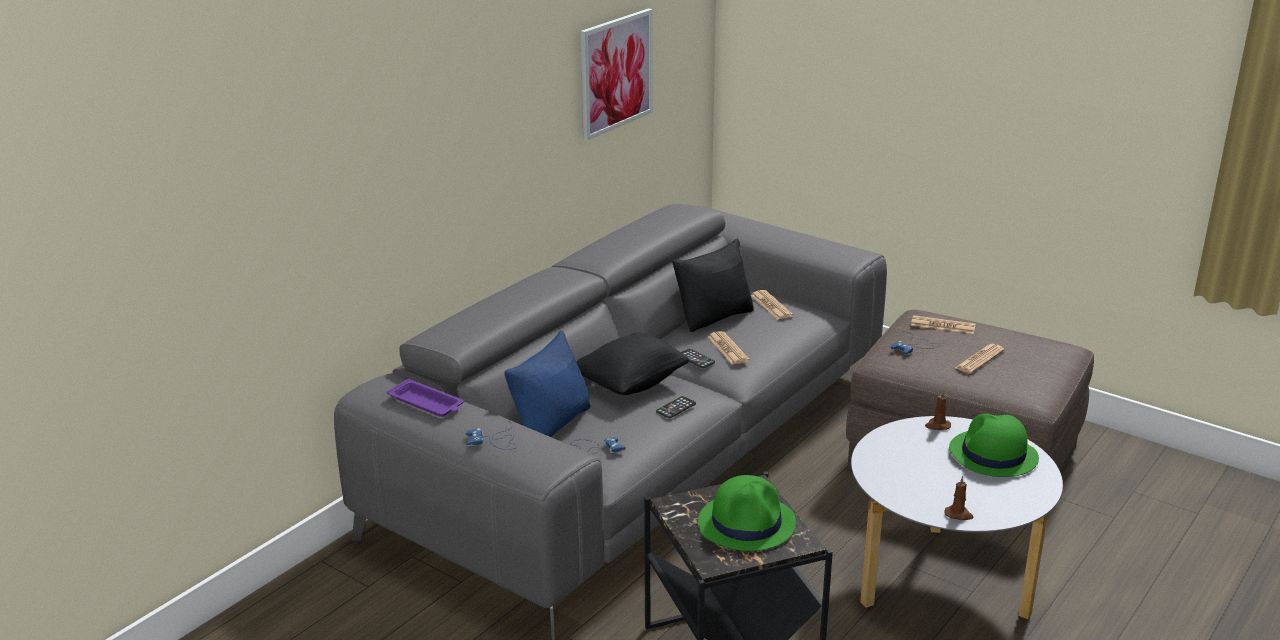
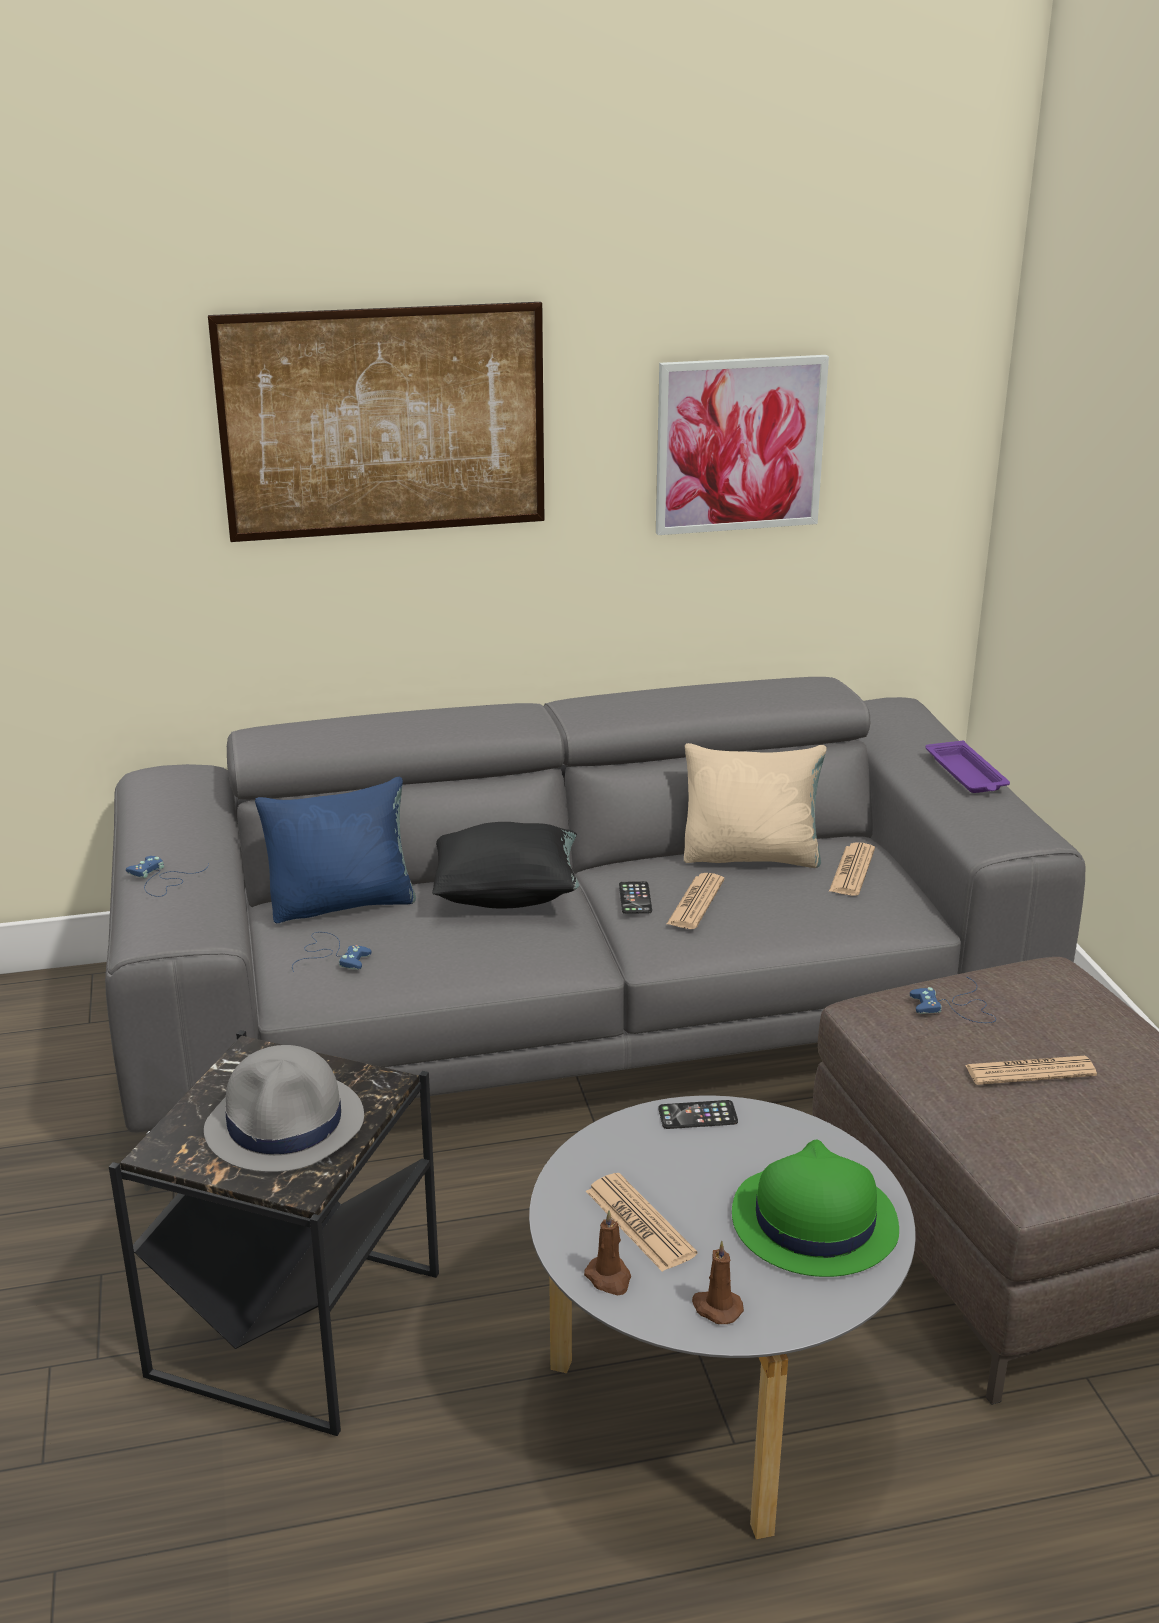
camera: 40 degrees right, 0 degrees up
purple tray [387,379,464,417] -> purple tray moved to [926,740,1010,793]
phone [656,396,696,418] -> phone moved to [659,1100,738,1129]
black pillow [673,239,754,332] -> beige pillow [684,743,826,868]
green hat [698,475,796,551] -> grey hat [204,1045,364,1172]
newspaper [911,315,976,334] -> newspaper moved to [586,1173,697,1272]
brown candle [925,390,951,430] -> brown candle moved to [692,1241,744,1324]
none -> picture [208,302,544,542]

